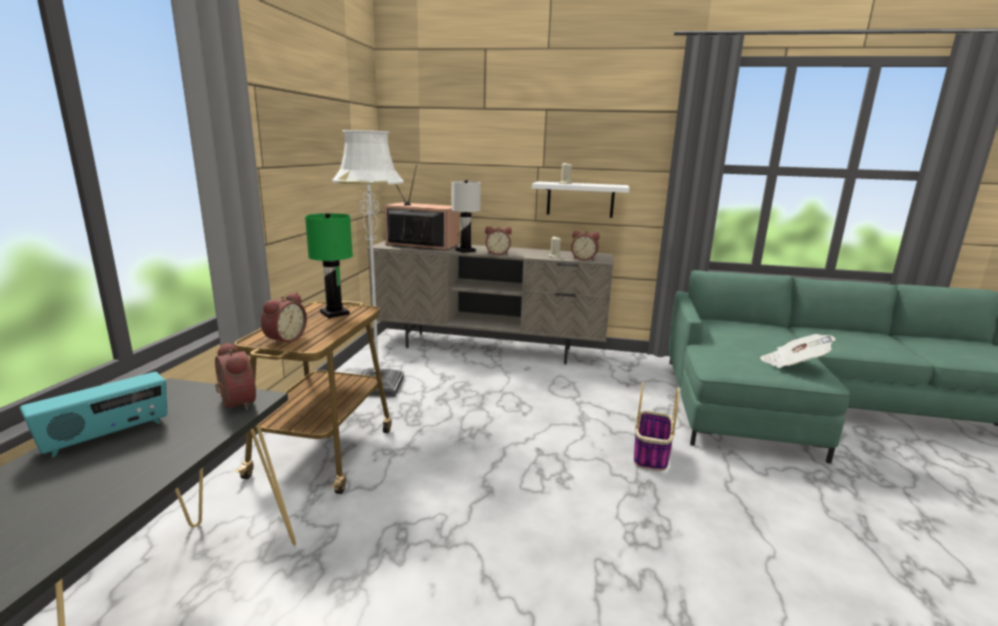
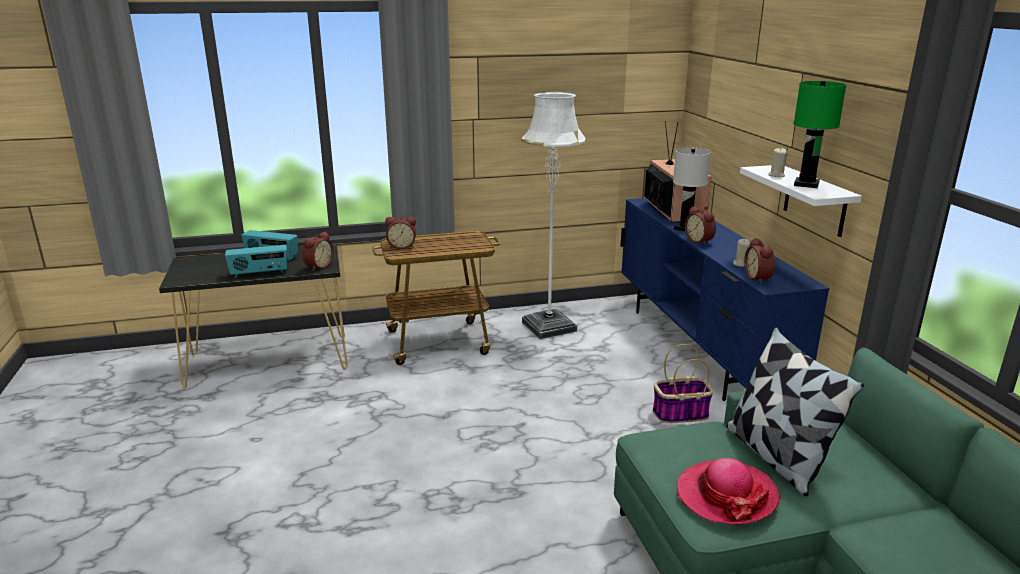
camera: 65 degrees right, 5 degrees up
green table lamp [305,213,353,318] -> green table lamp moved to [794,81,846,188]
beige tv stand [368,240,614,365] -> blue tv stand [620,198,829,401]
basket [634,382,679,471] -> basket moved to [653,344,713,423]
newspaper [760,334,836,368] -> hat [676,458,781,524]
none -> radio [225,245,287,278]
none -> pillow [726,327,864,496]

